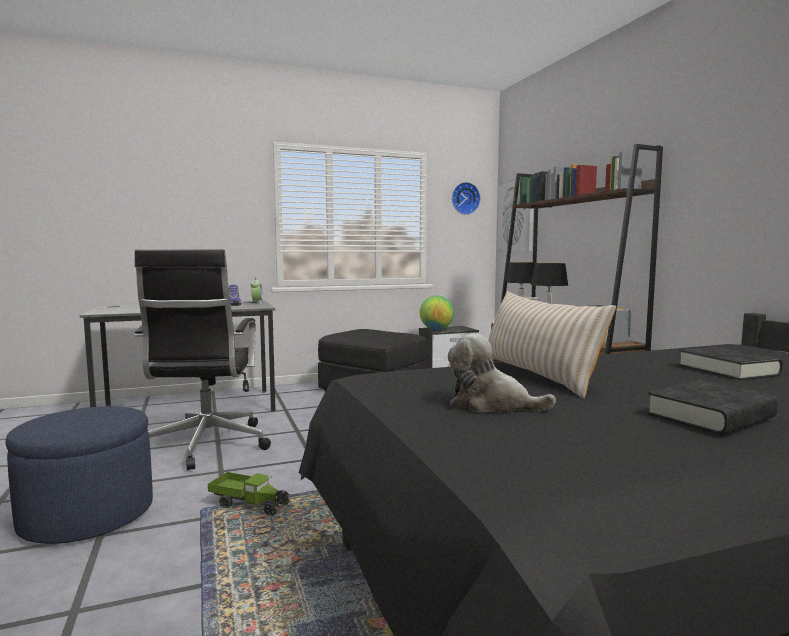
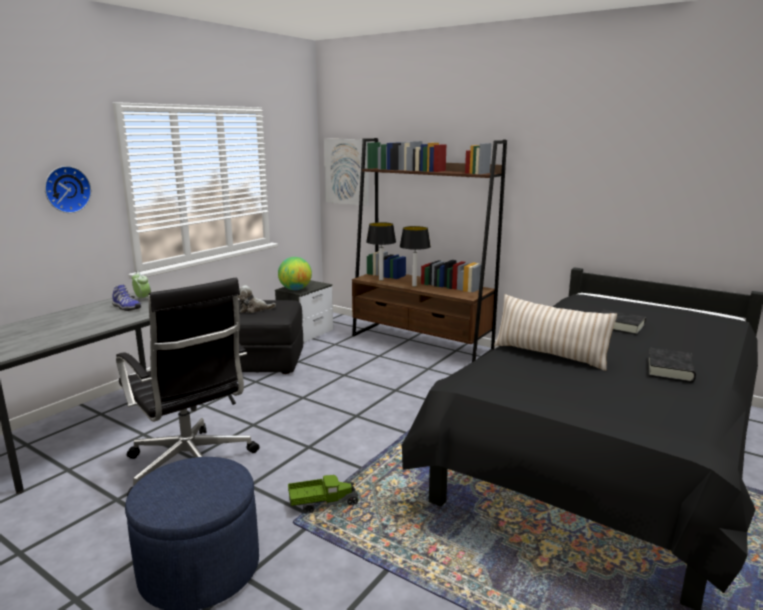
camera: 35 degrees left, 10 degrees up
plush toy [448,333,556,412] -> plush toy moved to [238,285,276,313]
wall clock [452,182,480,215] -> wall clock moved to [45,166,92,213]

